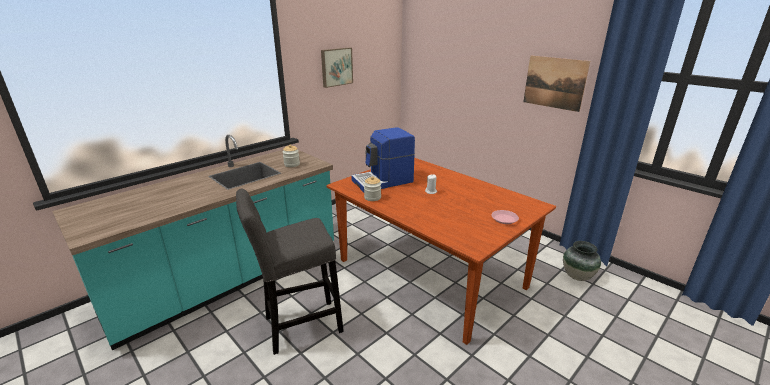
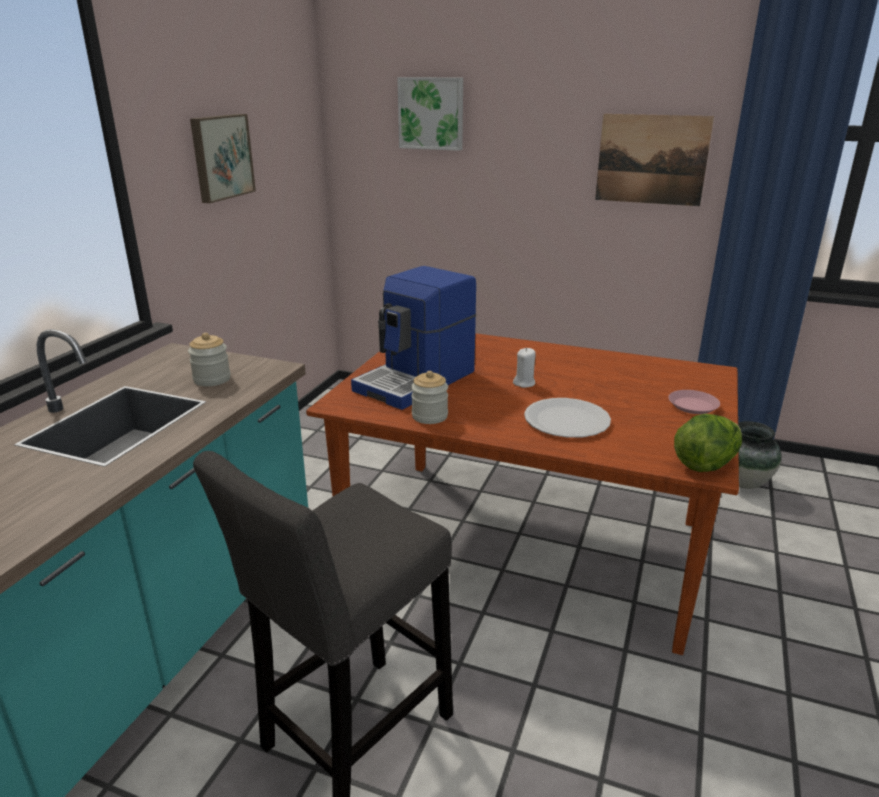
camera: 25 degrees left, 0 degrees up
none -> picture [397,77,463,151]
none -> white plate [524,398,611,438]
none -> lettuce [674,414,742,472]

